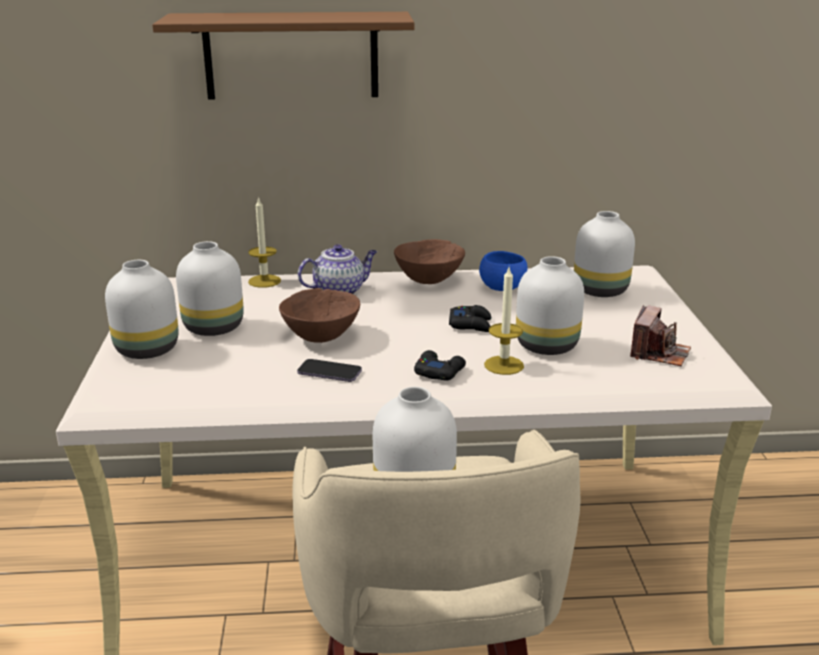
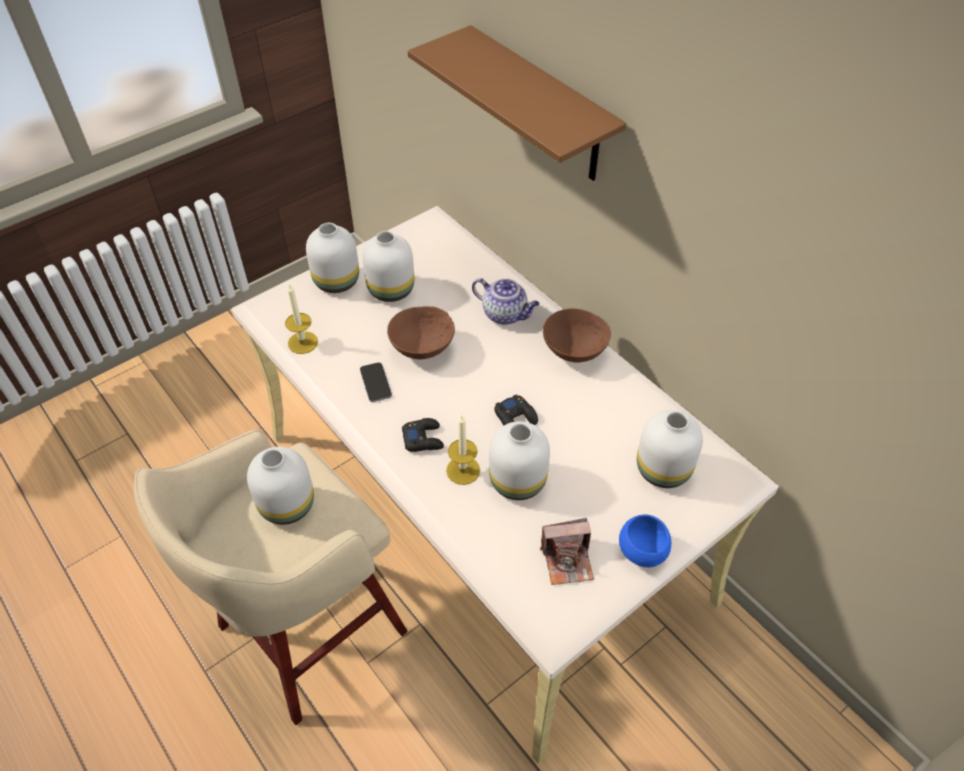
camera: 55 degrees right, 25 degrees up
candle [248,197,281,288] -> candle moved to [285,284,318,354]
blue bowl [479,251,528,291] -> blue bowl moved to [619,514,671,567]

